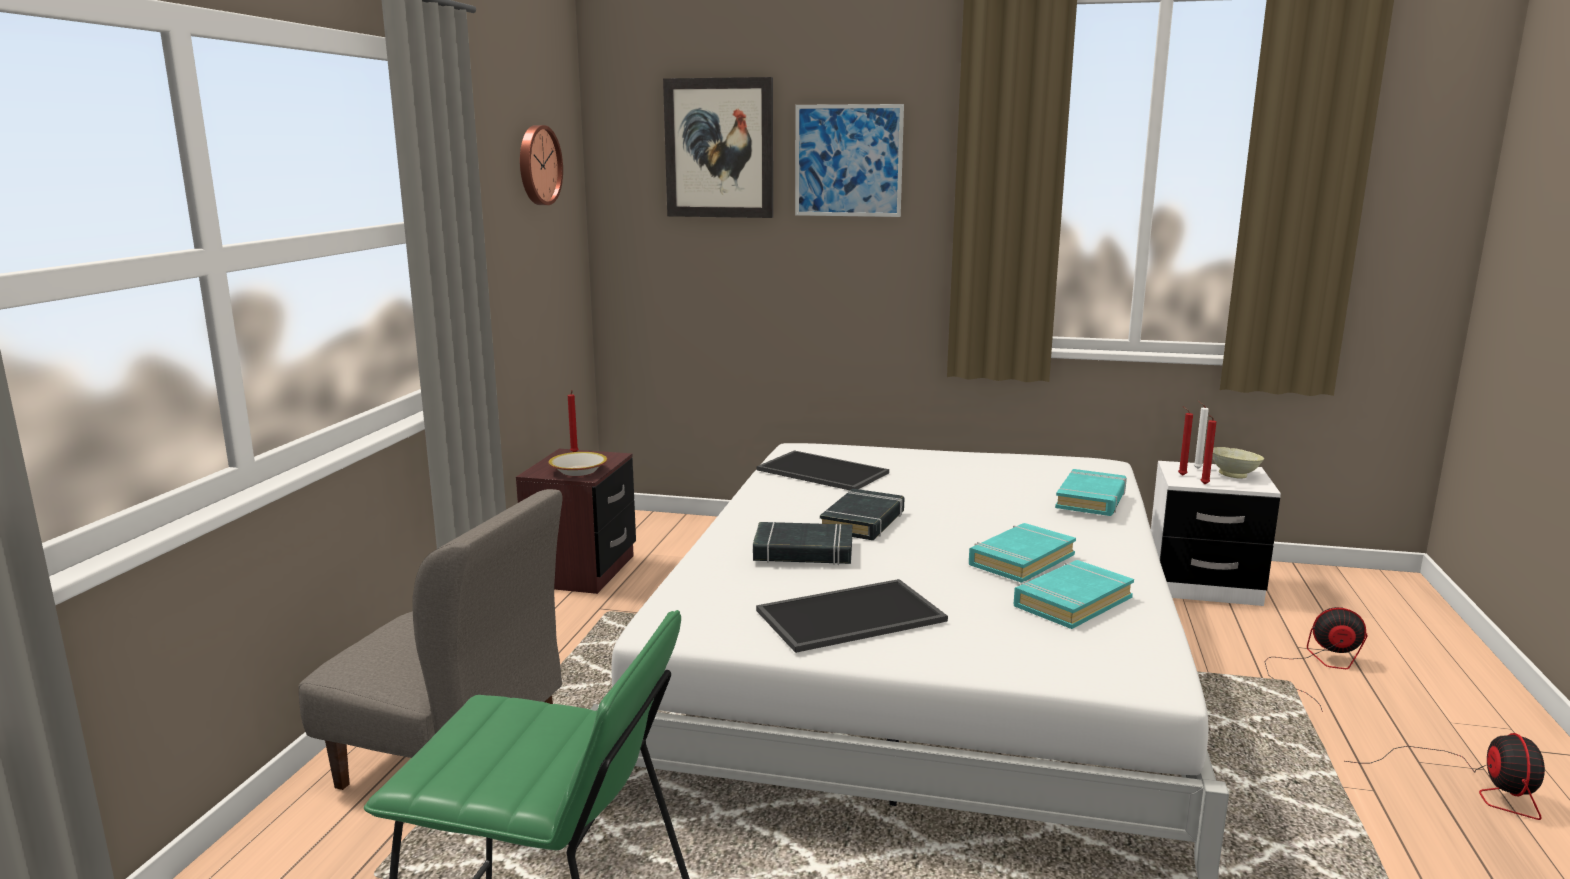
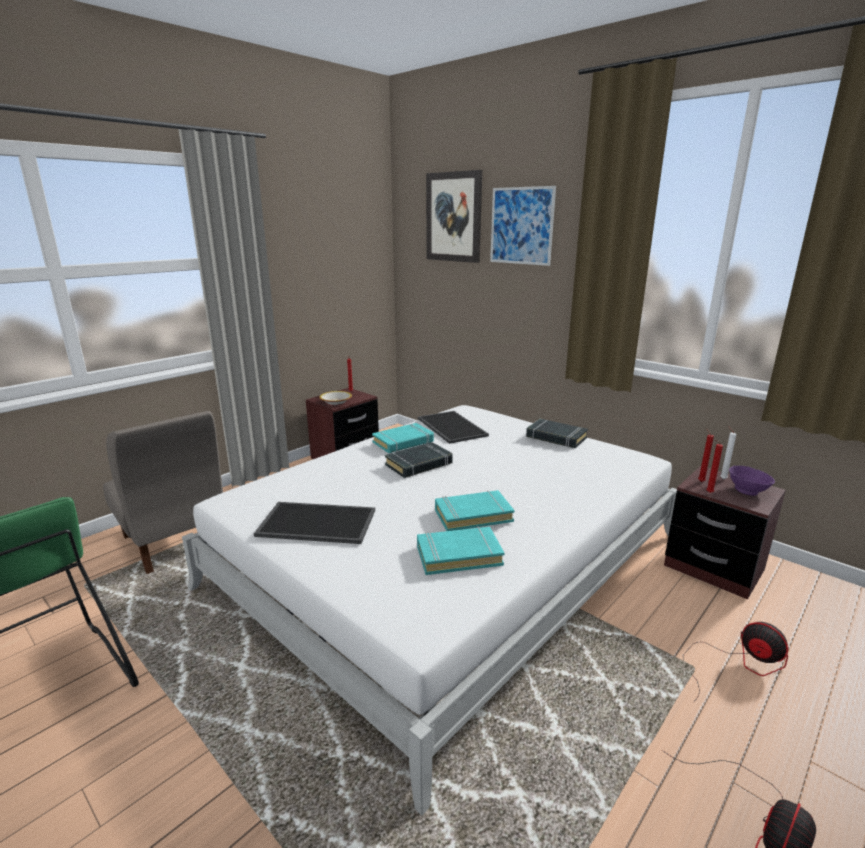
camera: 30 degrees right, 5 degrees up
wall clock [520,125,563,205] -> none
black book [753,522,852,565] -> black book moved to [526,419,588,448]
turquoise book [1055,469,1127,516] -> turquoise book moved to [372,423,434,453]
white nightstand [1151,461,1281,606] -> brown nightstand [664,466,786,599]
beige bowl [1212,447,1264,478] -> purple bowl [729,465,775,496]

